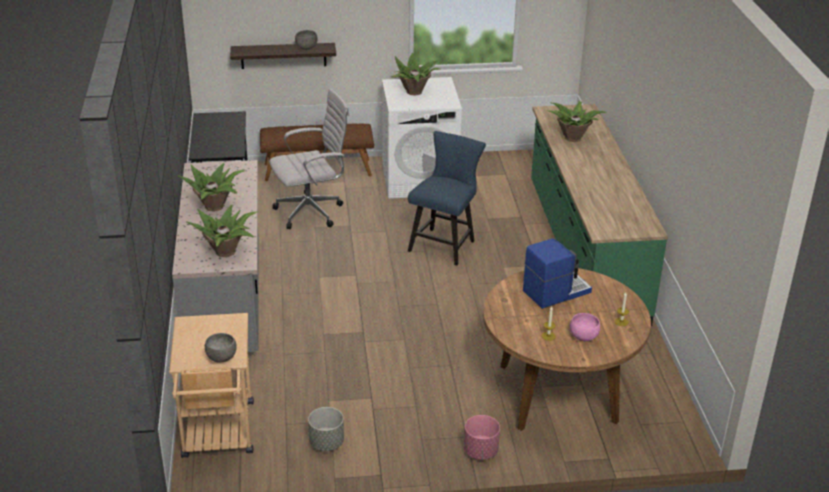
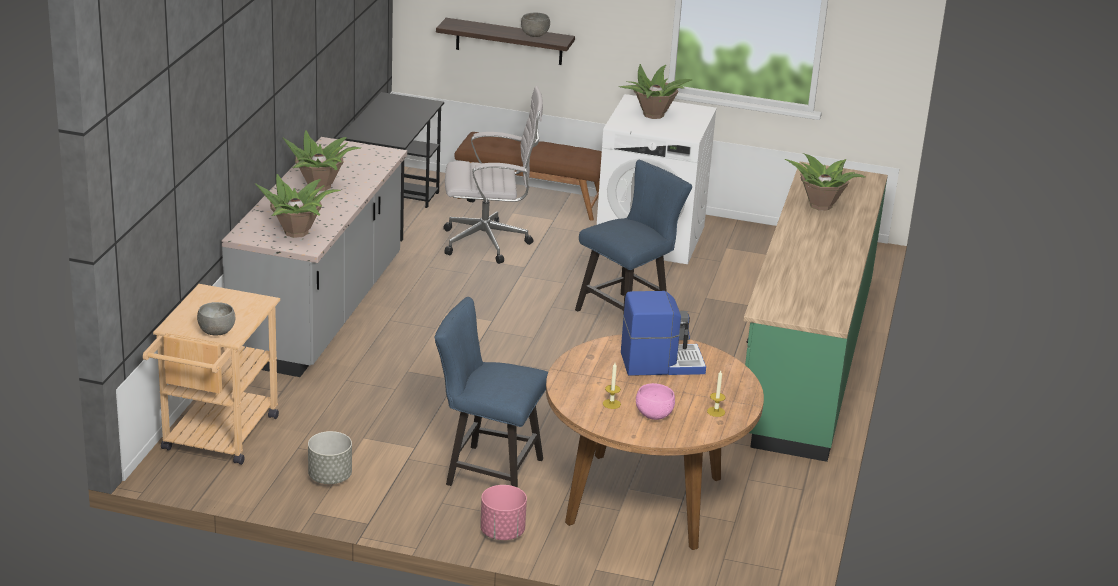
camera: 20 degrees right, 5 degrees down
none -> blue chair [435,297,548,488]

